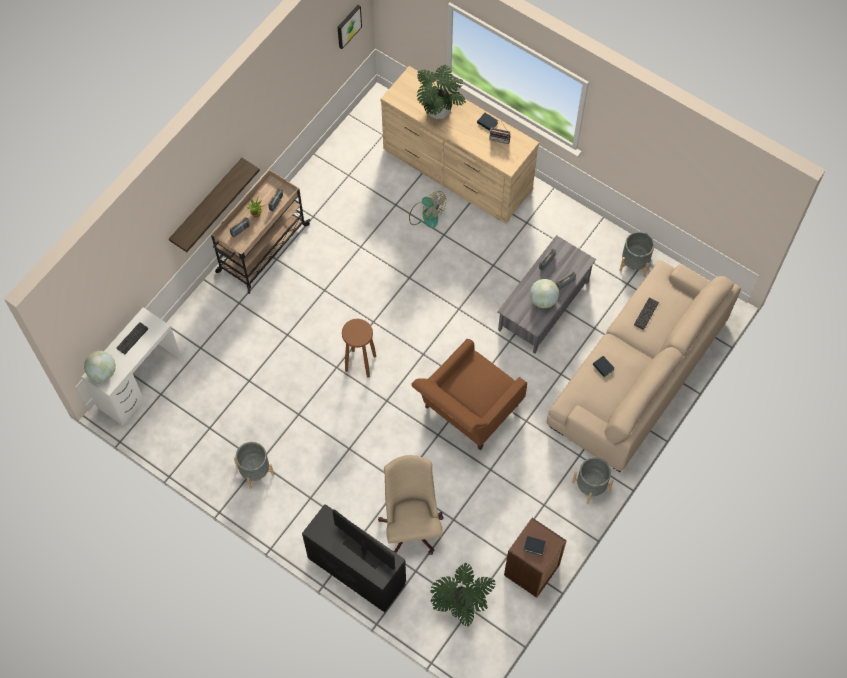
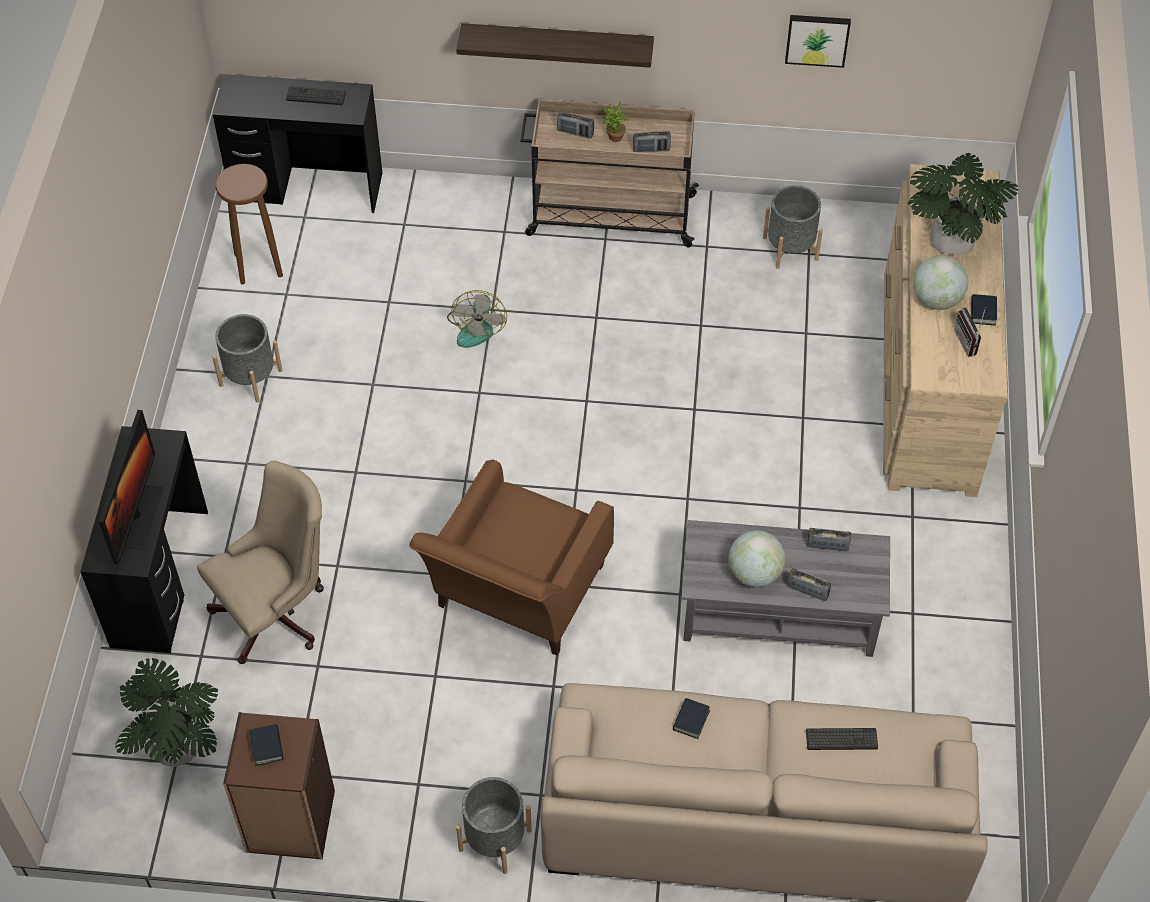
camera: 60 degrees right, 10 degrees down
white desk [82,307,182,426] -> black desk [213,74,382,213]
globe [84,351,116,382] -> globe moved to [913,255,968,310]
picture [338,5,362,49] -> picture moved to [785,15,851,68]
brown stool [342,319,376,378] -> brown stool moved to [216,164,283,285]
fan [409,191,446,228] -> fan moved to [447,290,507,348]
brown armchair [411,339,527,450] -> brown armchair turned 75 degrees counterclockwise [409,460,614,656]
grey planter [619,231,654,277] -> grey planter moved to [763,185,823,269]

